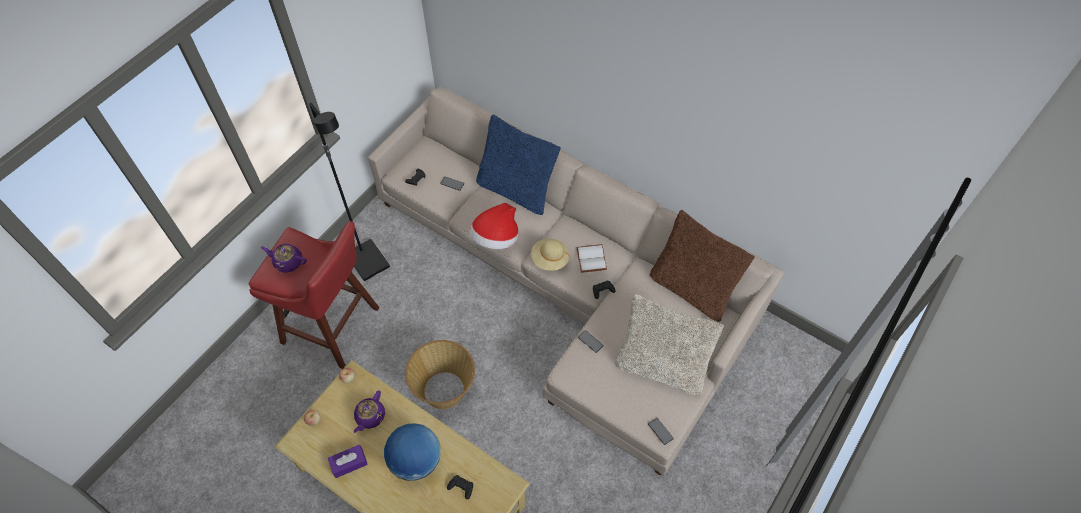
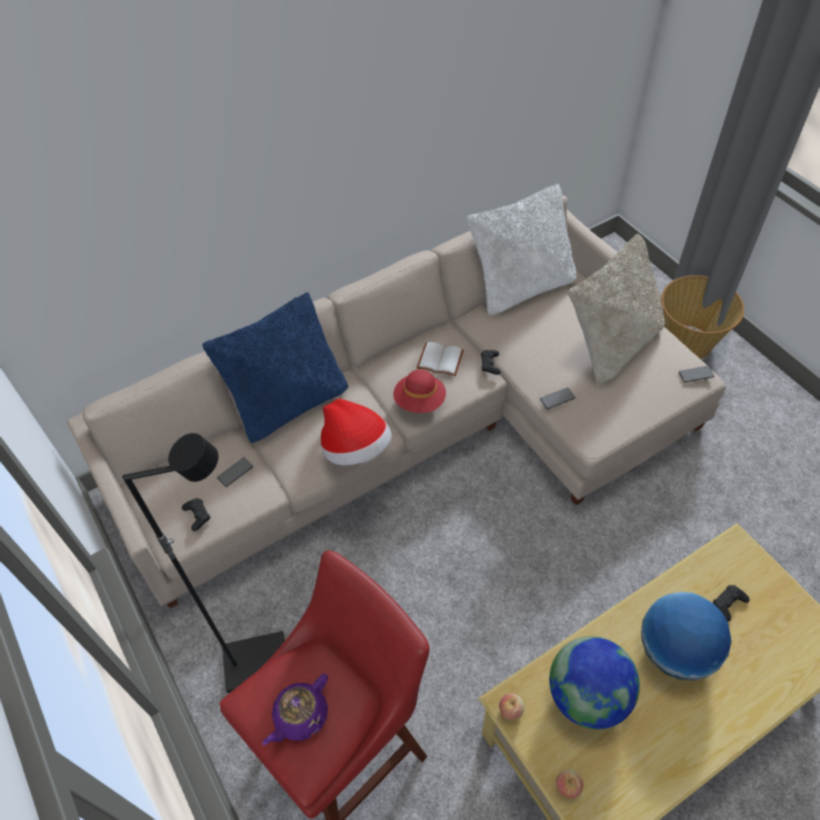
camera: 65 degrees left, 5 degrees down
purple tissue box [328,445,368,478] -> none
purple teapot [354,391,385,433] -> globe [549,636,640,729]
basket [405,340,475,409] -> basket moved to [661,275,744,359]
beige hat [531,239,569,271] -> red hat [393,370,446,413]
brown pillow [649,210,755,322] -> white pillow [467,184,577,315]

